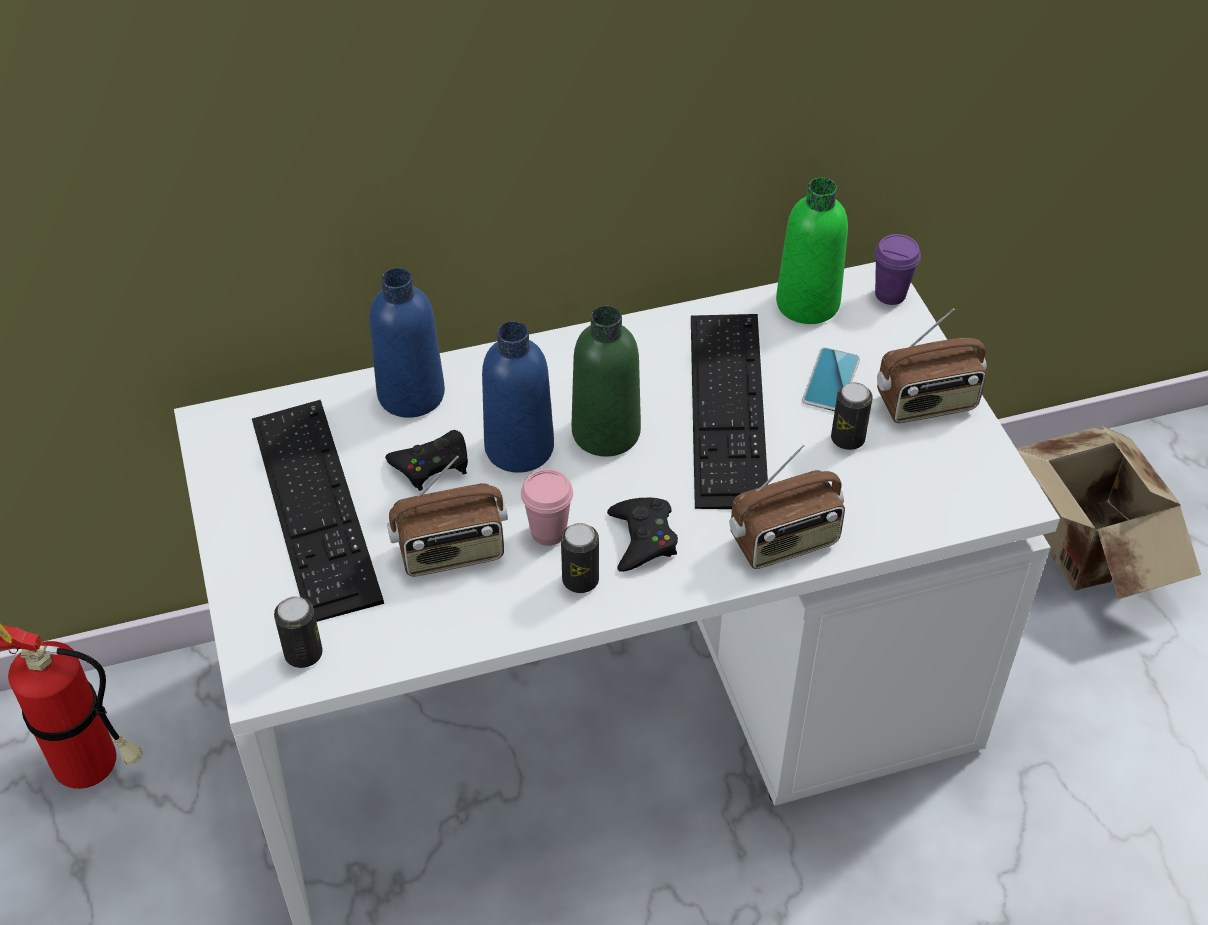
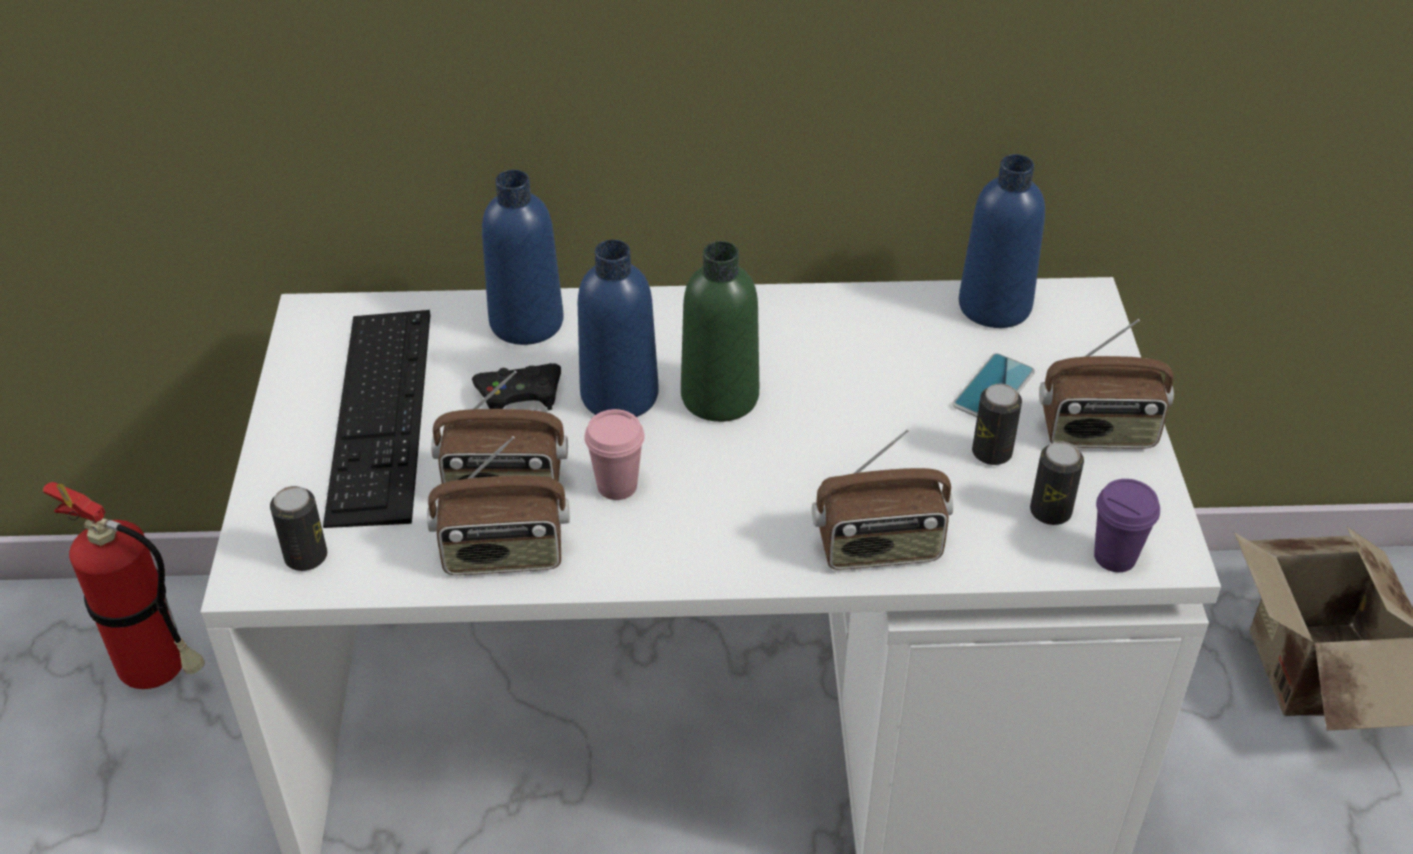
camera: 15 degrees right, 5 degrees down
can [561,523,599,593] -> can moved to [1030,441,1084,525]
black game controller [607,498,678,572] -> none
keyboard [691,314,768,509] -> none
green bottle [776,178,848,324] -> blue bottle [959,154,1045,328]
purple cup [875,234,921,305] -> purple cup moved to [1094,479,1160,572]
none -> radio [427,436,570,575]

